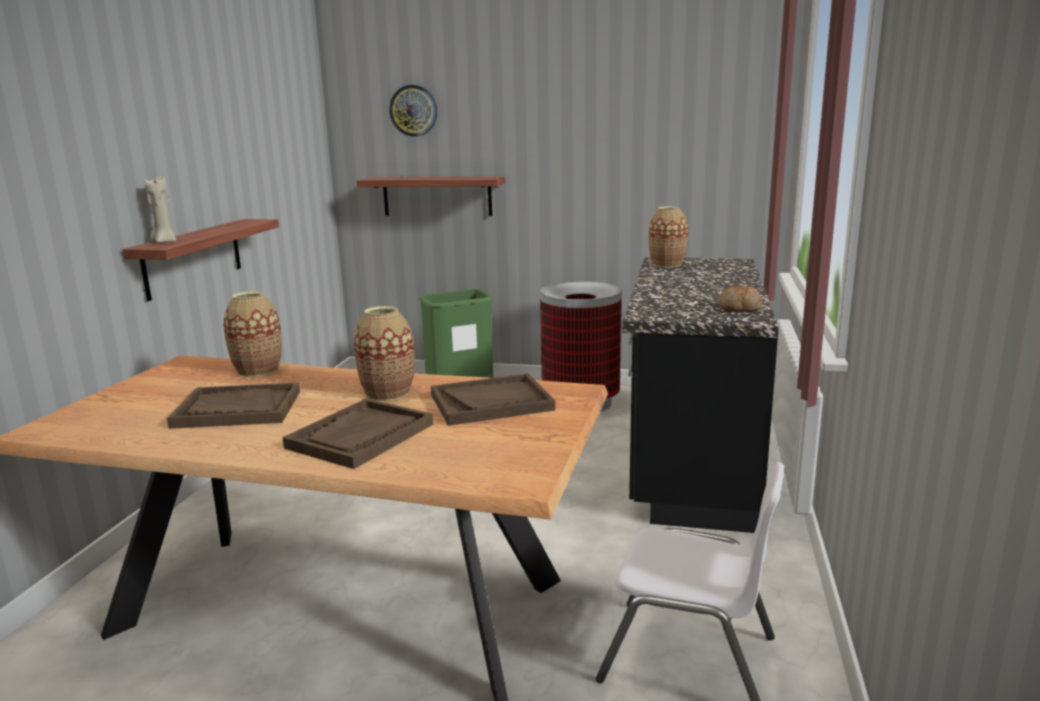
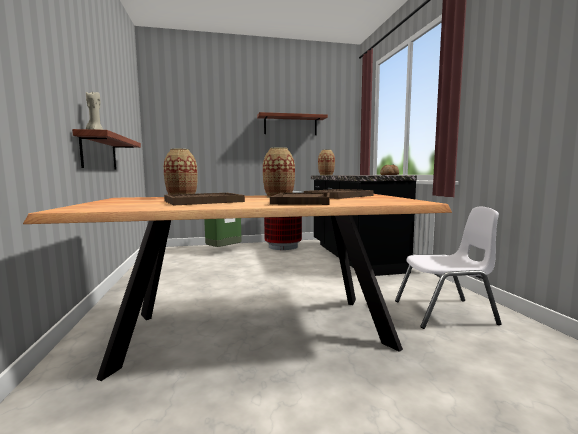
camera: 25 degrees left, 10 degrees down
shelf [357,176,505,216] -> shelf moved to [257,112,328,135]
wall clock [389,85,437,137] -> none

